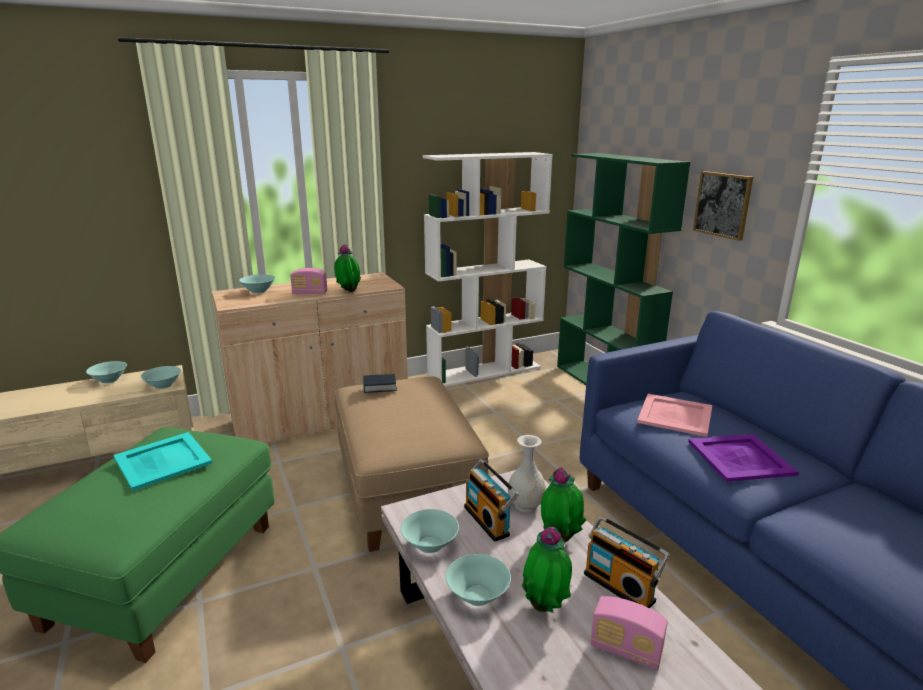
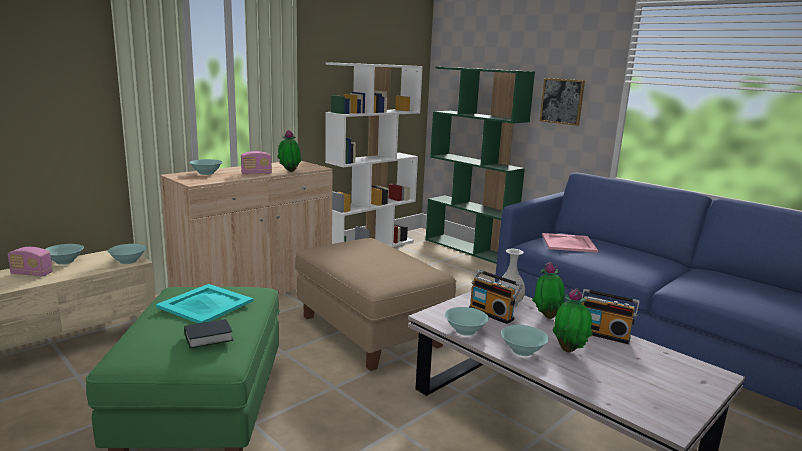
camera: 20 degrees left, 5 degrees down
book [363,374,397,393] -> book moved to [184,319,234,349]
radio [590,596,668,670] -> radio moved to [8,247,53,277]
purple tray [688,434,799,482] -> none

